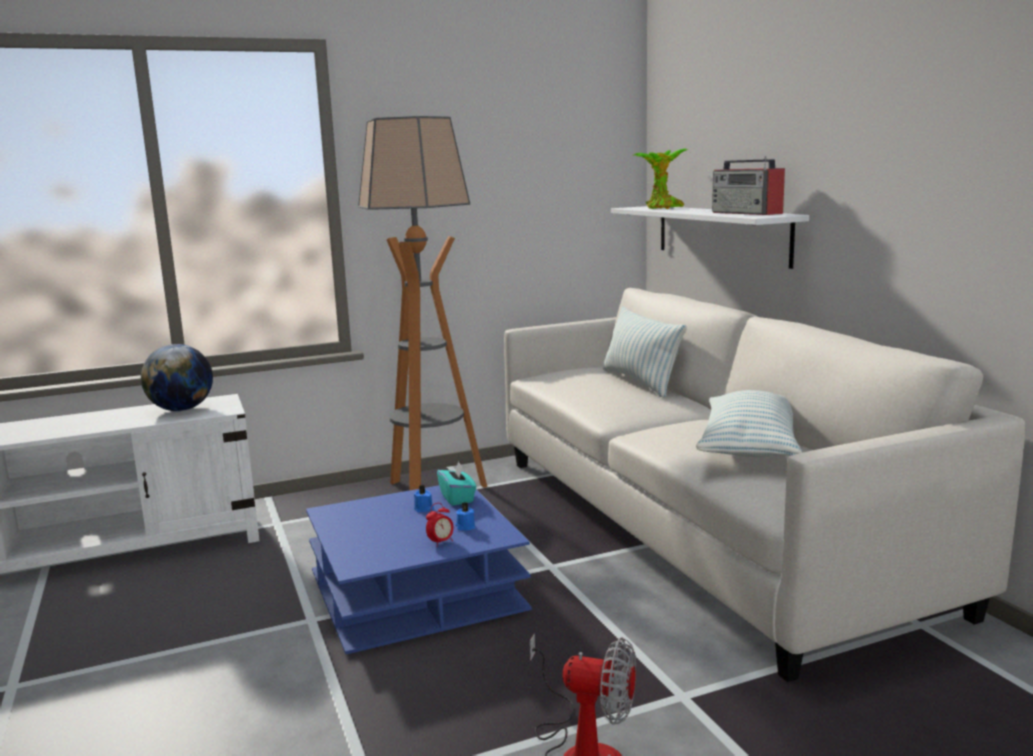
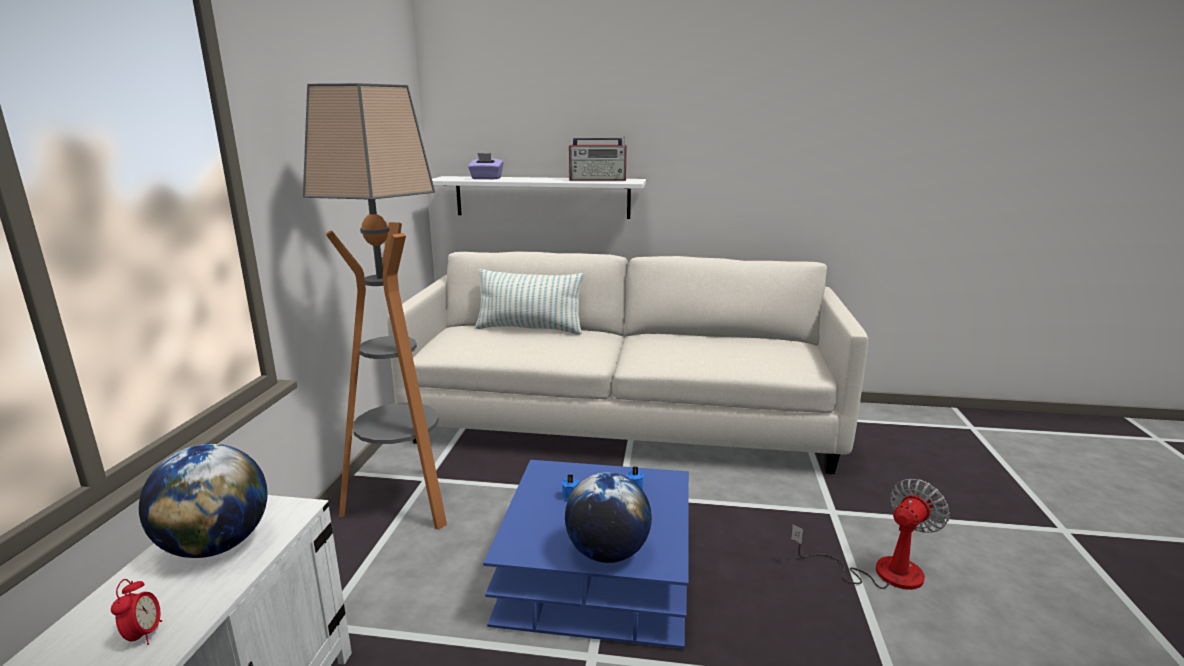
camera: 60 degrees left, 5 degrees up
alarm clock [426,503,454,547] -> alarm clock moved to [111,579,162,645]
turquoise tissue box [437,461,477,506] -> none
potted plant [634,148,688,209] -> purple tissue box [468,153,504,180]
pillow [696,390,802,457] -> none
none -> globe [565,472,652,563]

